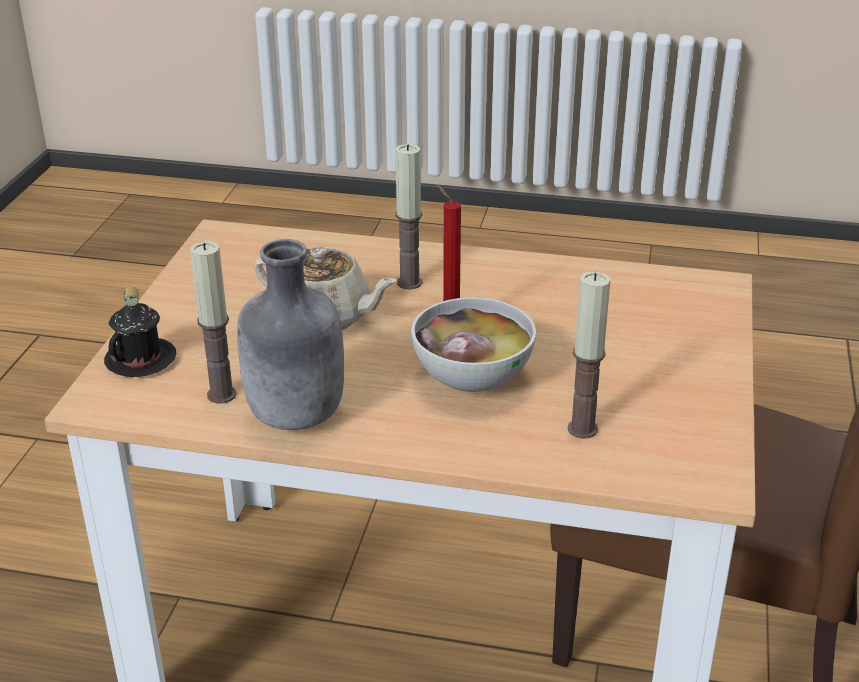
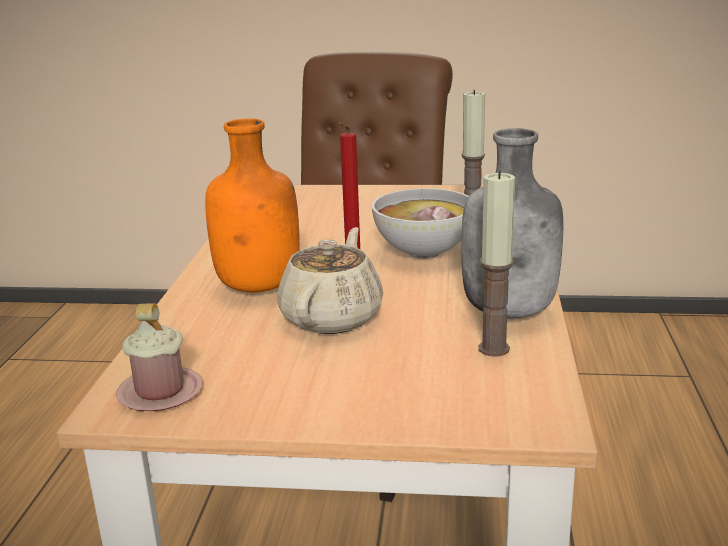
camera: 95 degrees left, 10 degrees down
black mug [104,287,177,377] -> none
candle [395,144,422,290] -> orange bottle [205,119,300,293]
none -> pink mug [116,303,203,411]

